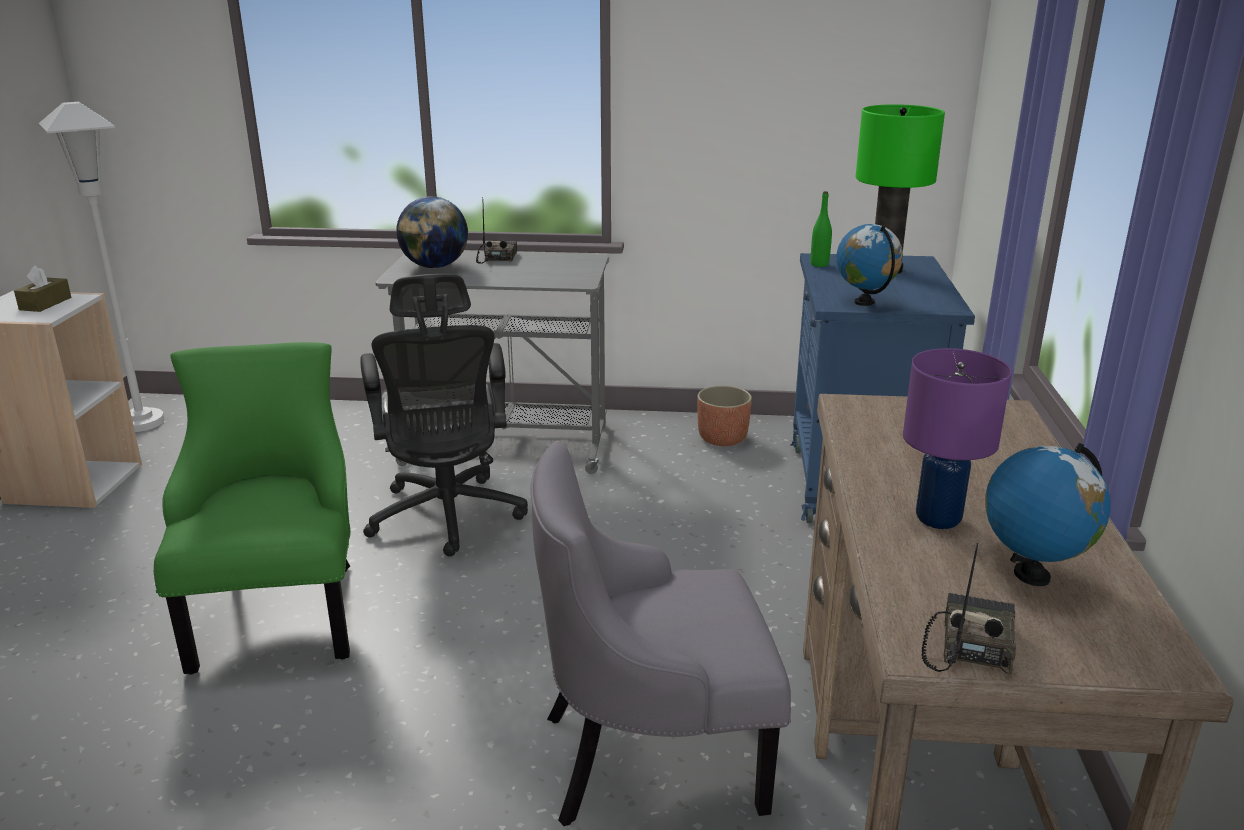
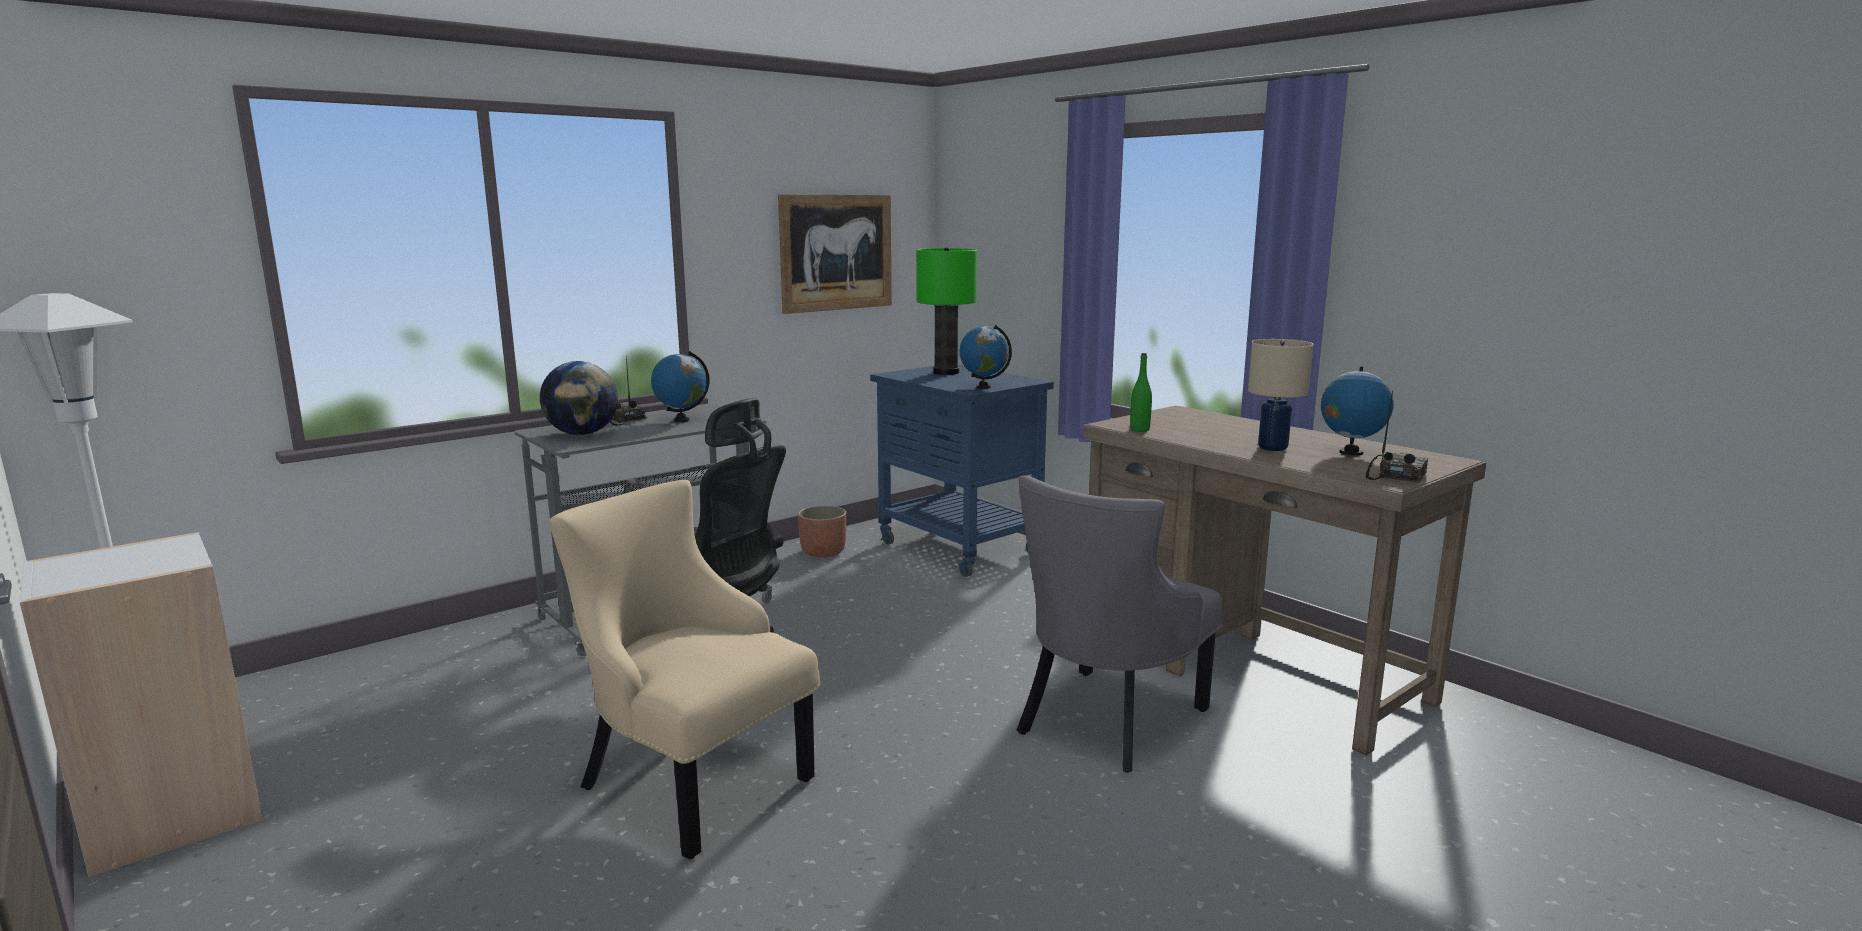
camera: 45 degrees left, 10 degrees down
brown tissue box [14,265,71,312] -> none
green chair [154,342,351,675] -> beige chair [549,480,821,860]
green bottle [811,191,832,267] -> green bottle moved to [1130,353,1152,432]
purple table lamp [903,348,1012,529] -> beige table lamp [1248,339,1313,451]
radio [922,543,1016,675] -> radio turned 60 degrees clockwise [1366,391,1428,483]
none -> globe [651,351,710,422]
none -> picture [778,195,892,314]

